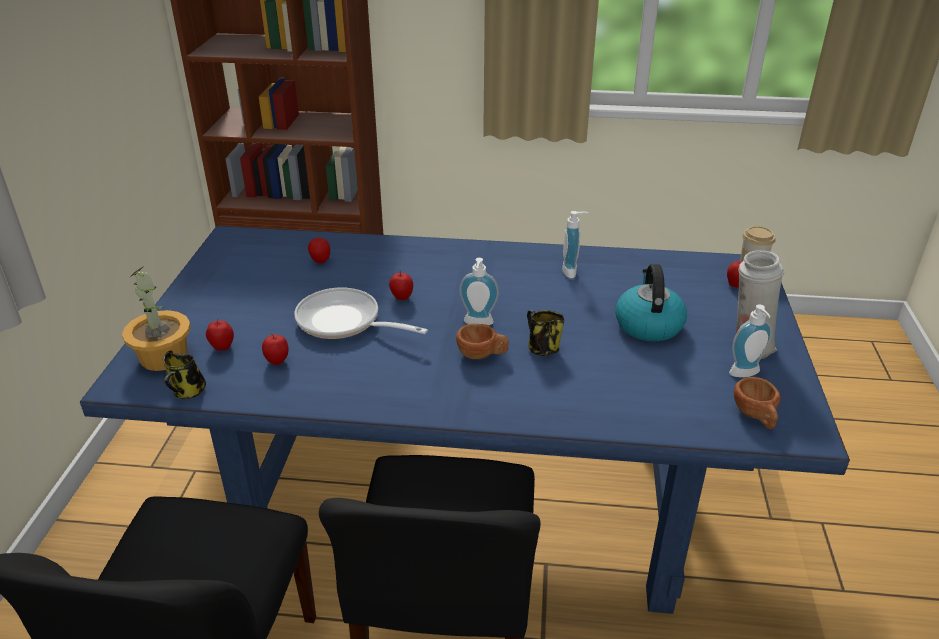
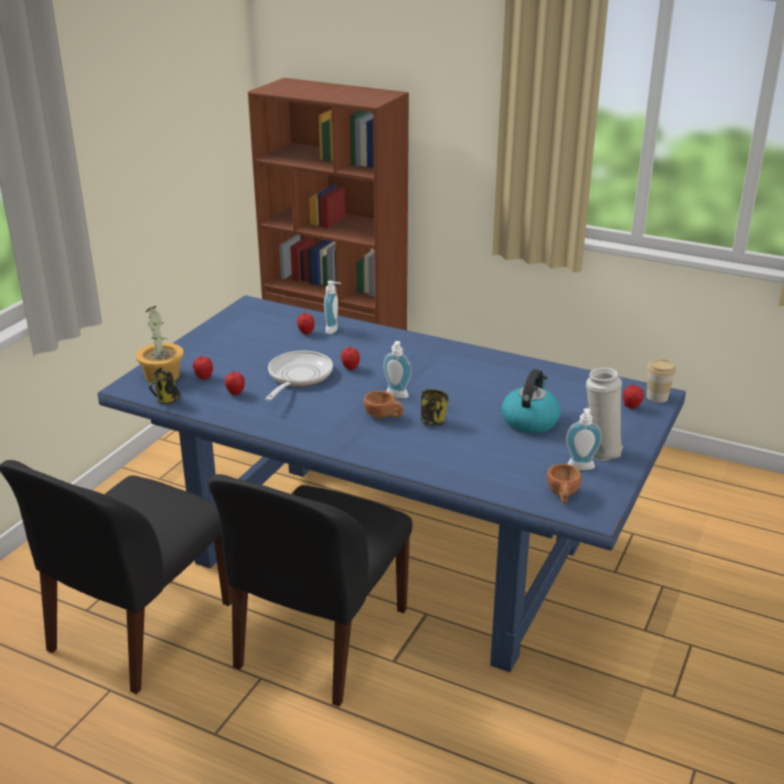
camera: 20 degrees right, 5 degrees down
frying pan [294,288,428,339] -> frying pan turned 60 degrees clockwise [265,351,333,401]
soap dispenser [562,211,589,278] -> soap dispenser moved to [324,281,341,334]

